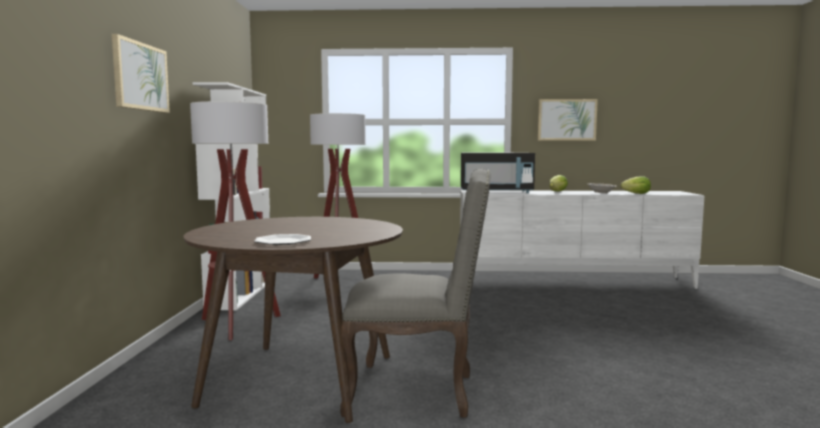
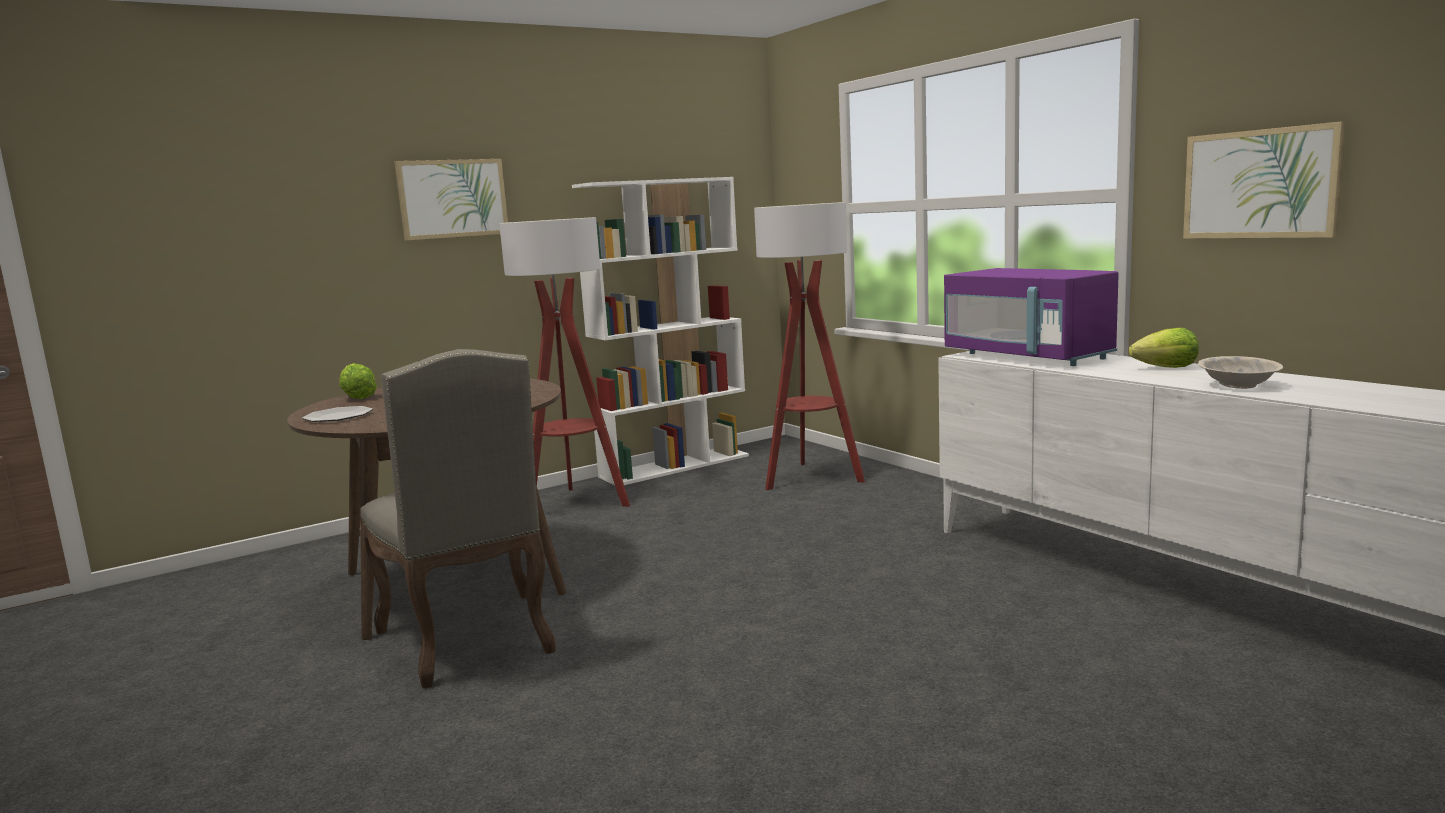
camera: 55 degrees right, 5 degrees up
black microwave [461,153,535,193] -> purple microwave [944,268,1119,366]
lettuce [621,176,651,194] -> lettuce moved to [340,363,377,399]

